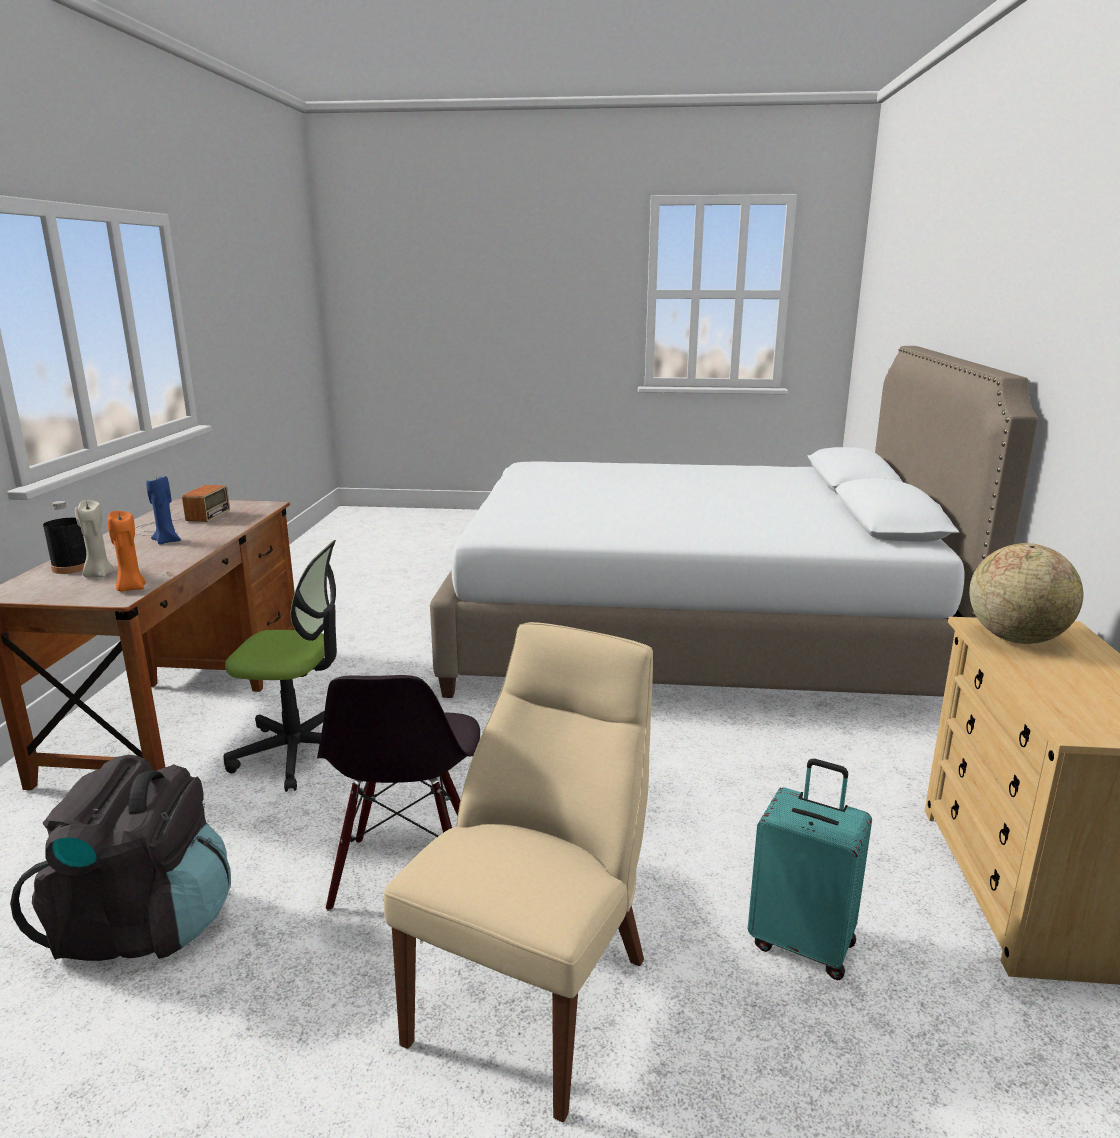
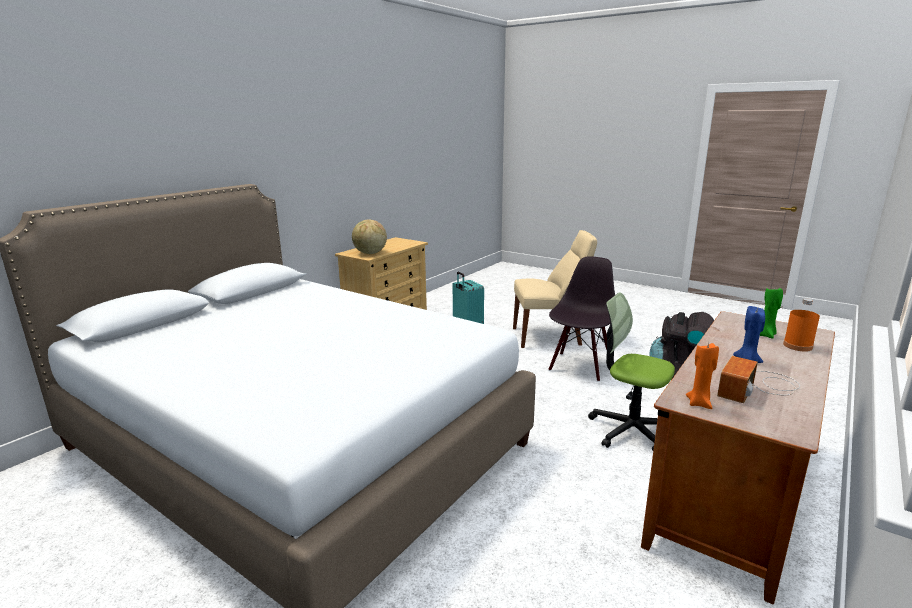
camera: 150 degrees left, 0 degrees up
black bottle [43,501,86,574] -> orange bottle [783,298,820,351]
beige candle [75,500,115,577] -> green candle [760,286,783,339]
orange candle [107,511,146,592] -> orange candle moved to [686,342,719,409]
beige chair [384,622,653,1122] -> beige chair turned 150 degrees counterclockwise [513,230,597,348]

